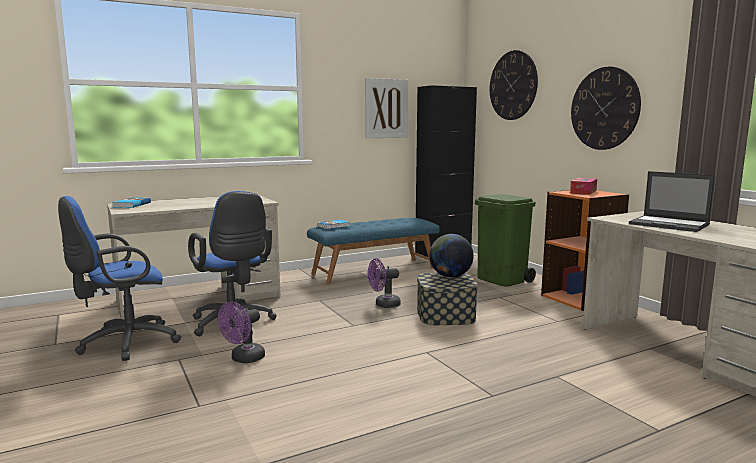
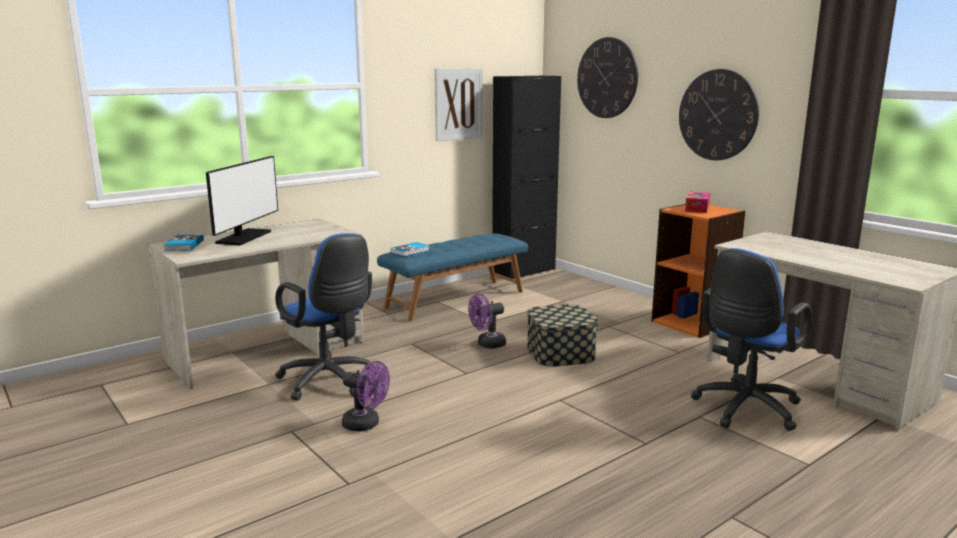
camera: 10 degrees left, 5 degrees up
blue office chair [58,196,181,361] -> blue office chair moved to [691,248,812,431]
purple fan [218,302,265,363] -> purple fan turned 90 degrees counterclockwise [342,361,390,432]
globe [429,234,474,277] -> none
green trash can [475,194,536,286] -> none
laptop [629,171,716,232] -> none
none -> monitor [206,156,278,245]

